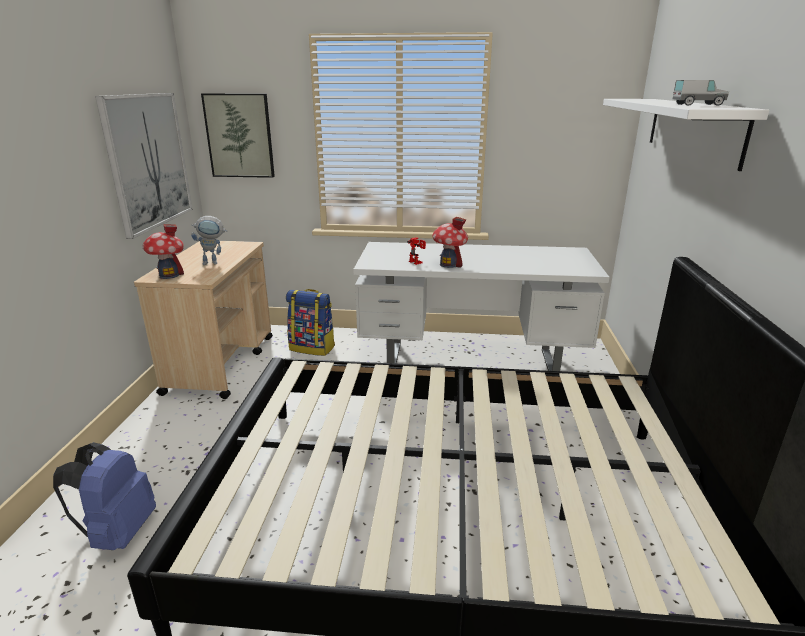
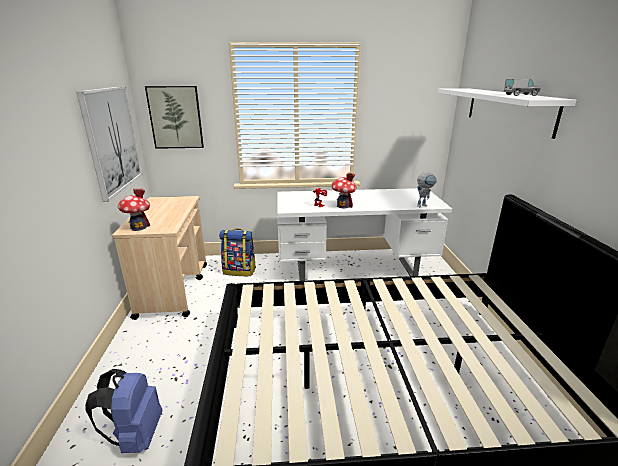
camera: 10 degrees left, 0 degrees up
toy robot [191,216,227,265] -> toy robot moved to [417,172,437,207]

